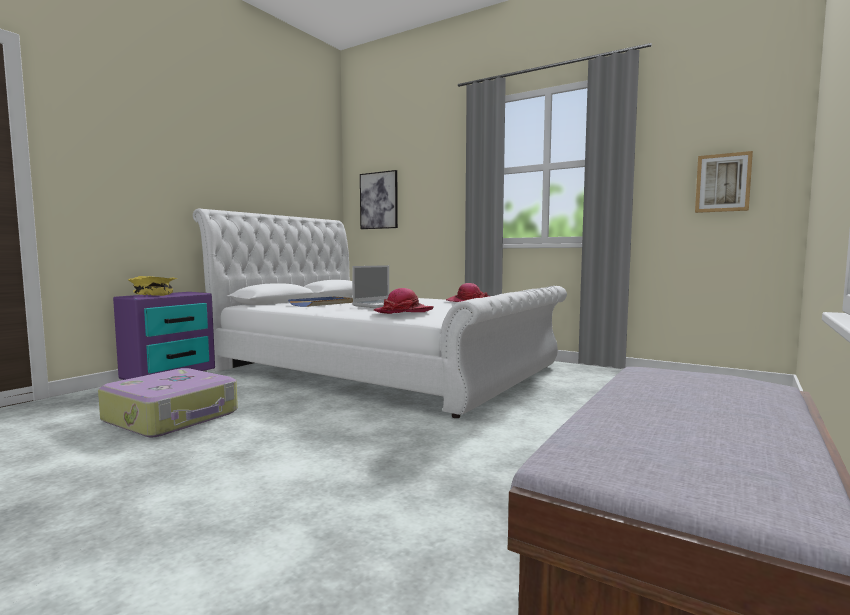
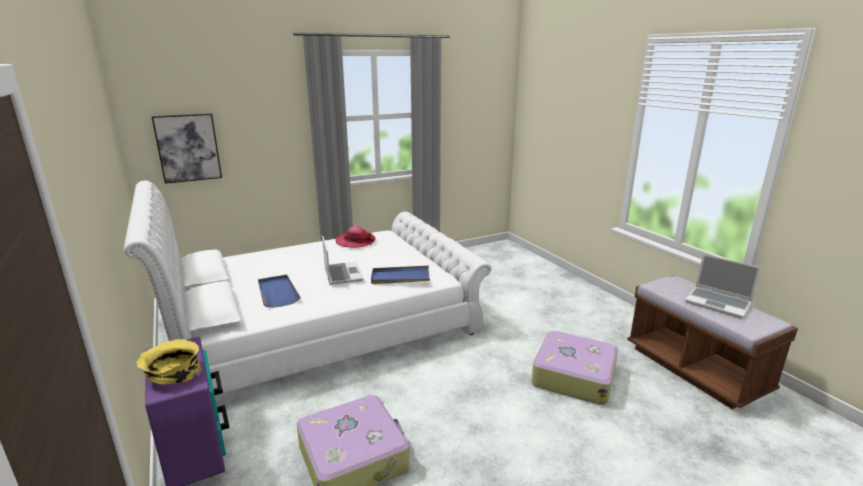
camera: 60 degrees left, 15 degrees up
hat [374,288,434,314] -> blue tray [371,266,430,284]
picture [695,151,753,213] -> none
none -> suitcase [532,331,618,405]
none -> laptop [685,254,761,318]

